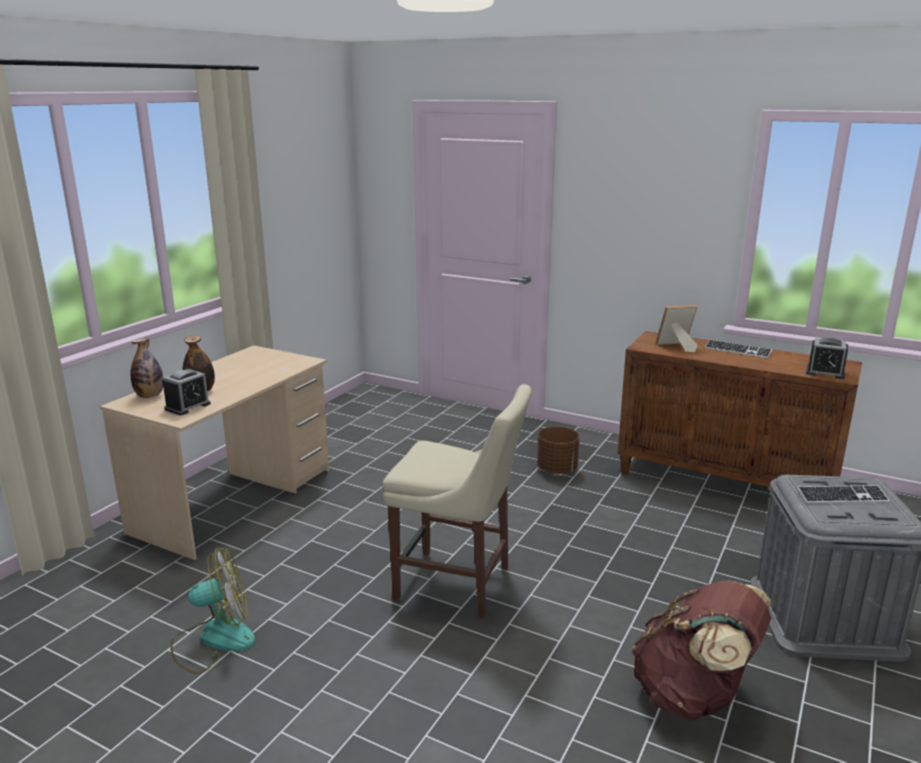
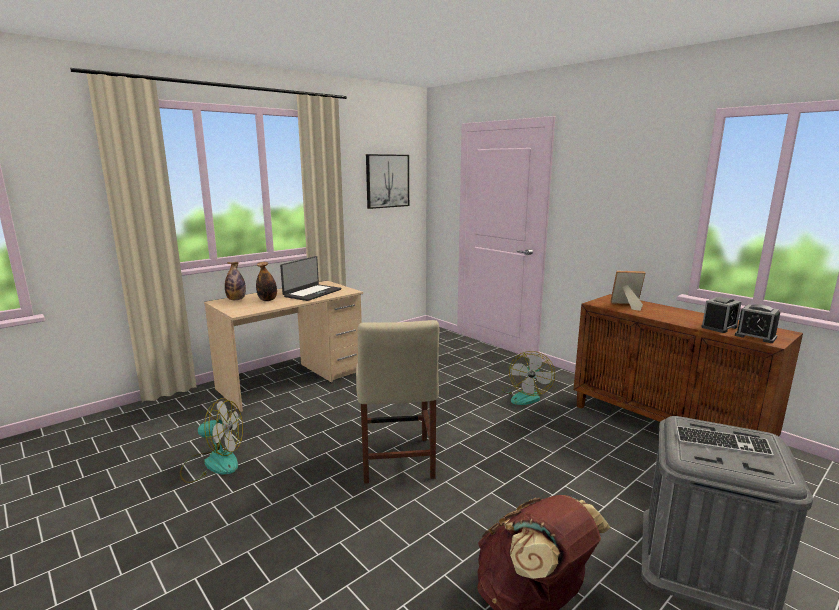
camera: 20 degrees right, 5 degrees down
alarm clock [162,369,211,415] -> alarm clock moved to [701,297,741,333]
beige chair [382,384,532,618] -> beige chair turned 45 degrees clockwise [356,320,439,484]
brown planter [537,426,580,474] -> fan [502,351,555,405]
keyboard [705,340,772,358] -> none
none -> laptop [280,256,341,301]
none -> picture [366,154,409,209]

